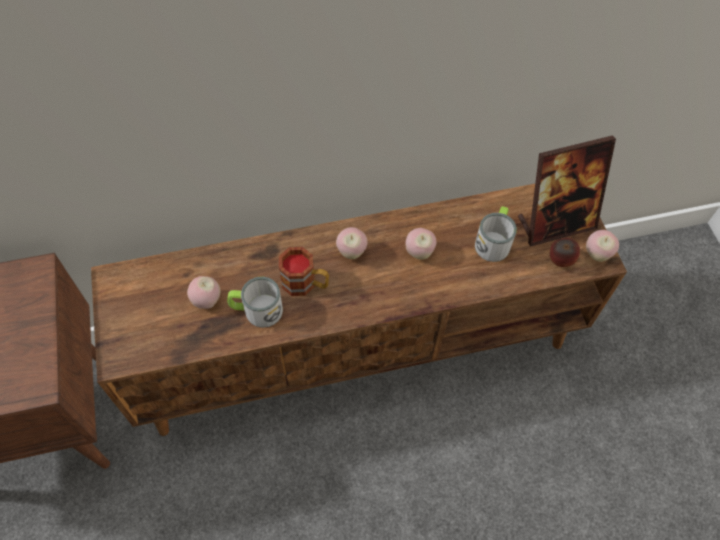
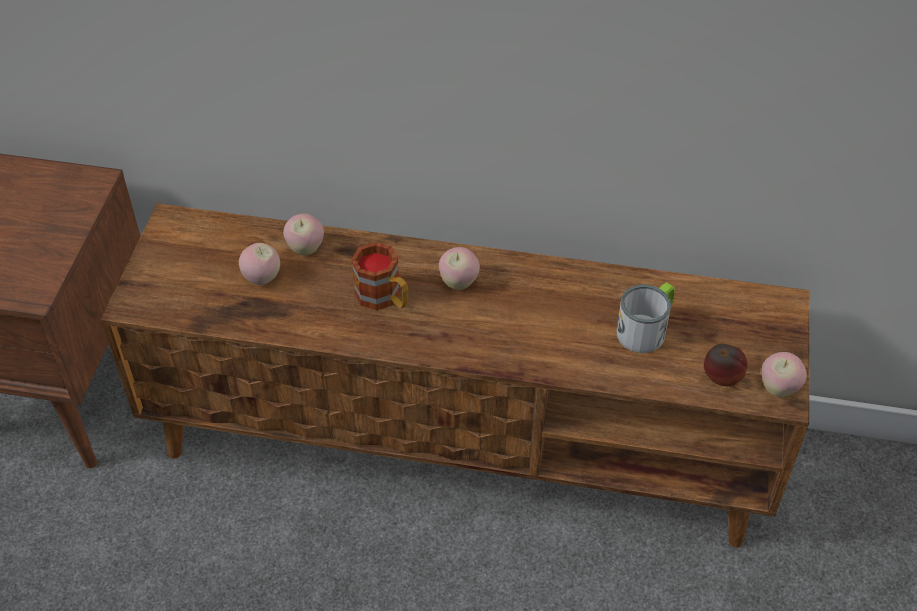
camera: 25 degrees right, 10 degrees down
mug [227,277,283,328] -> none
apple [405,228,437,260] -> apple moved to [283,214,324,255]
picture frame [518,135,616,246] -> none

